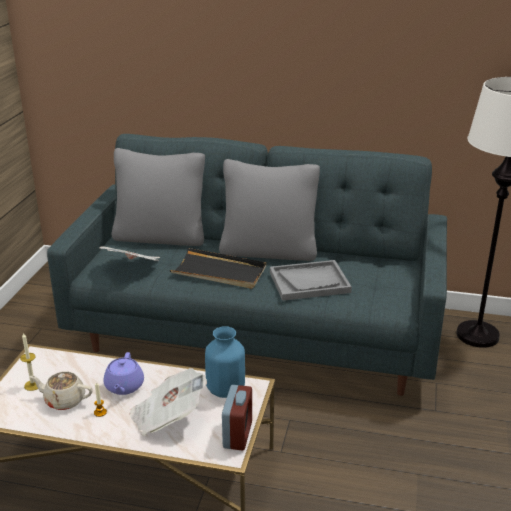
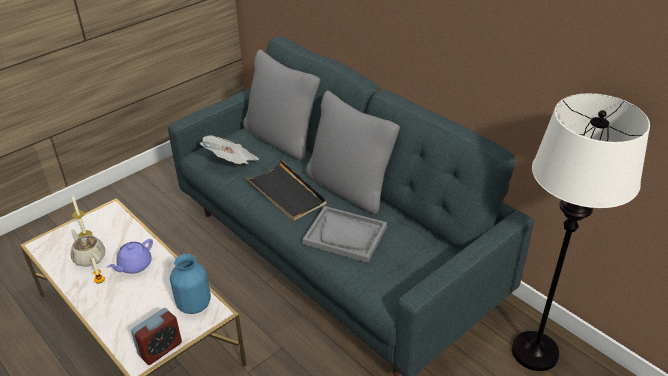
camera: 35 degrees right, 10 degrees up
newspaper [129,368,207,436] -> none

